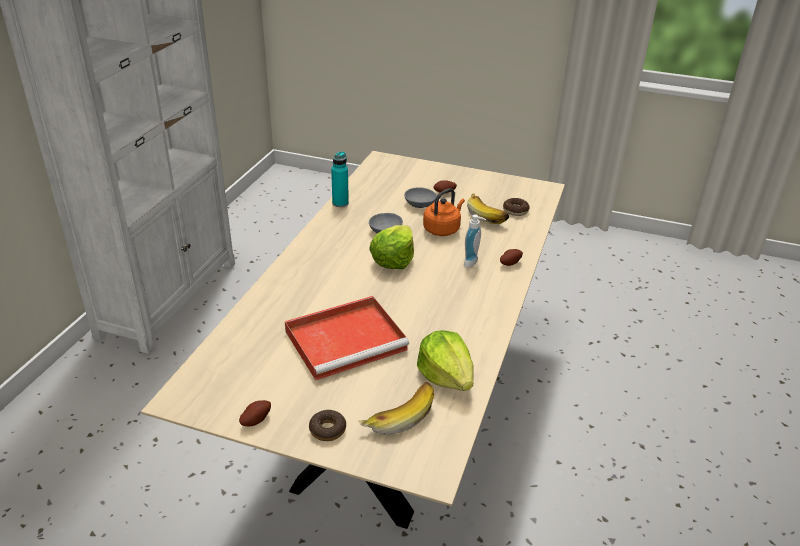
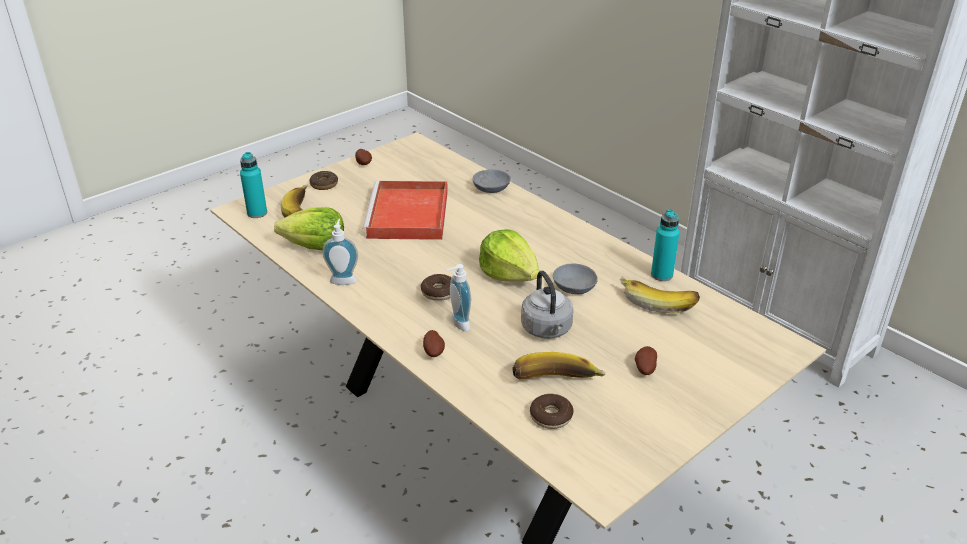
camera: 120 degrees right, 0 degrees up
grey bowl [404,187,437,208] -> grey bowl moved to [472,170,511,193]
orange kettle [423,188,465,236] -> grey kettle [521,271,574,339]
none -> turquoise bottle [240,152,267,218]
none -> soap dispenser [322,219,358,285]
none -> donut [421,274,452,301]
none -> banana [620,277,700,314]

